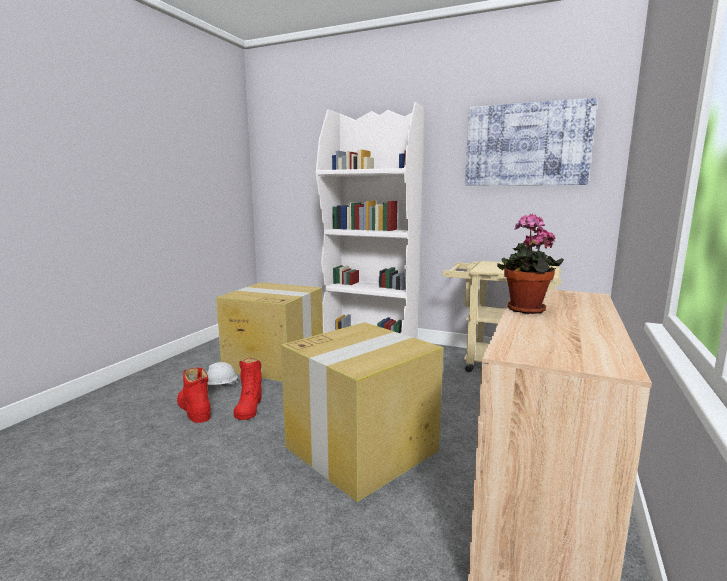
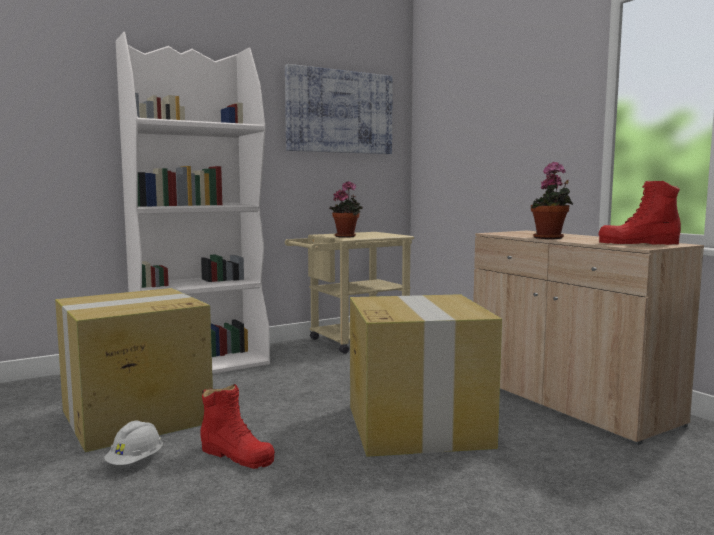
camera: 55 degrees left, 5 degrees down
red boot [177,368,211,423] -> red boot moved to [598,181,681,245]
none -> potted plant [329,181,363,238]

